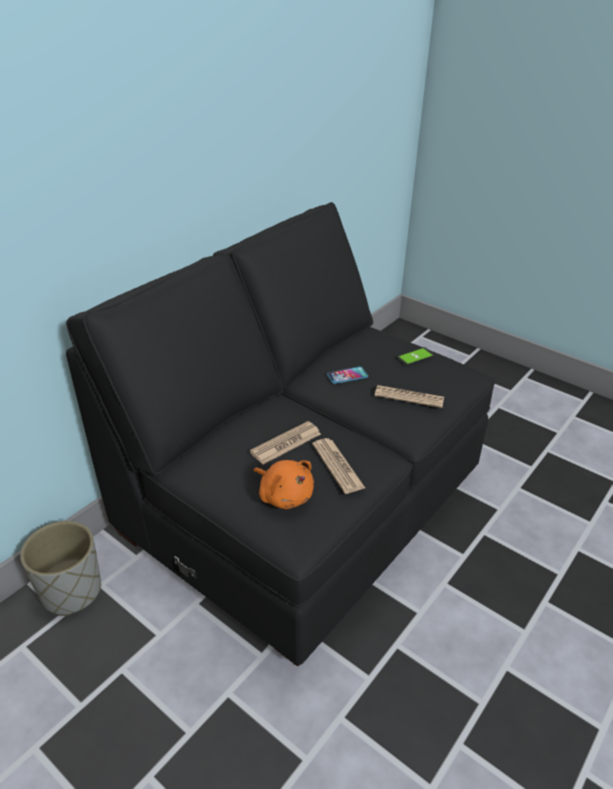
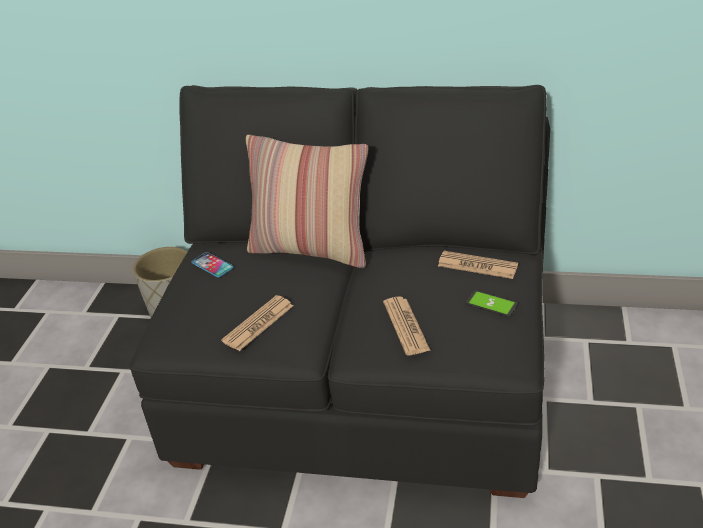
camera: 65 degrees right, 0 degrees up
newspaper [250,421,321,465] -> newspaper moved to [438,251,518,279]
orange plush toy [254,460,314,509] -> none
phone [327,367,368,384] -> phone moved to [192,252,233,277]
none -> pillow [246,135,368,268]

